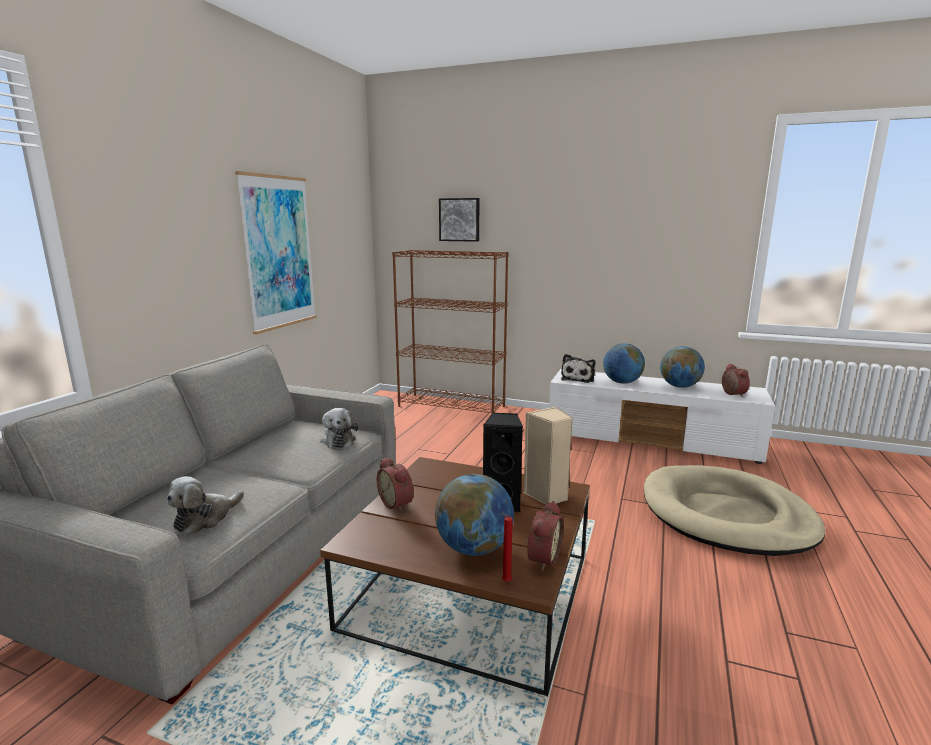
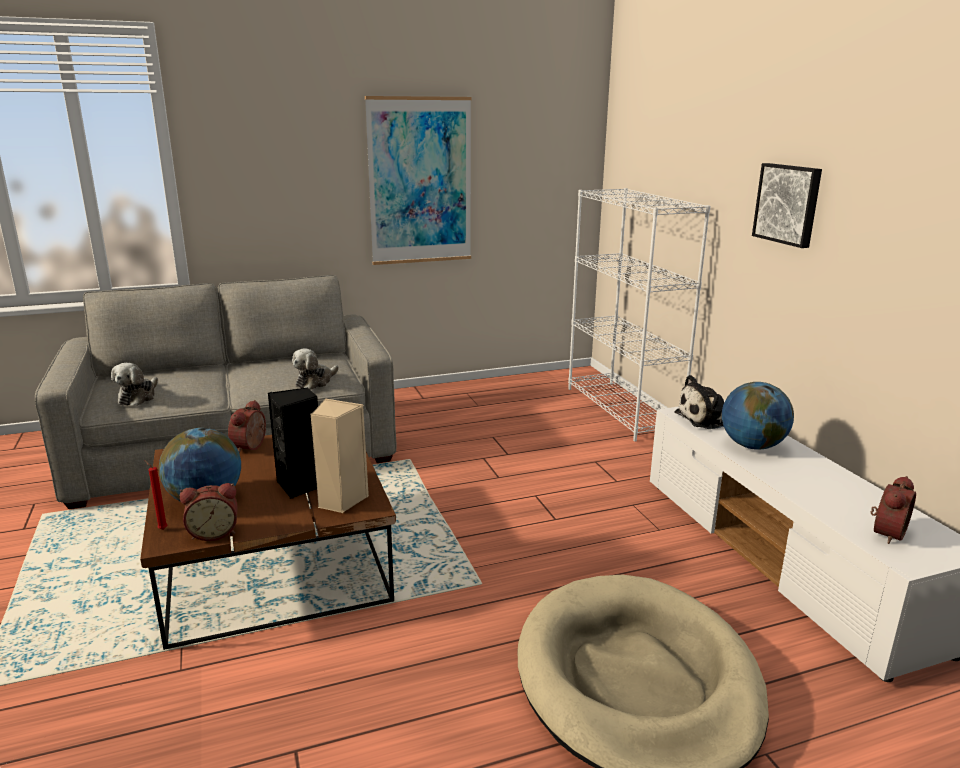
camera: 50 degrees right, 5 degrees up
plush toy [166,476,244,535] -> plush toy turned 75 degrees counterclockwise [111,363,158,406]
brown bookcase [392,250,509,413] -> white bookcase [568,188,711,441]
picture [439,198,479,242] -> picture moved to [752,163,822,248]
globe [660,346,705,388] -> none

